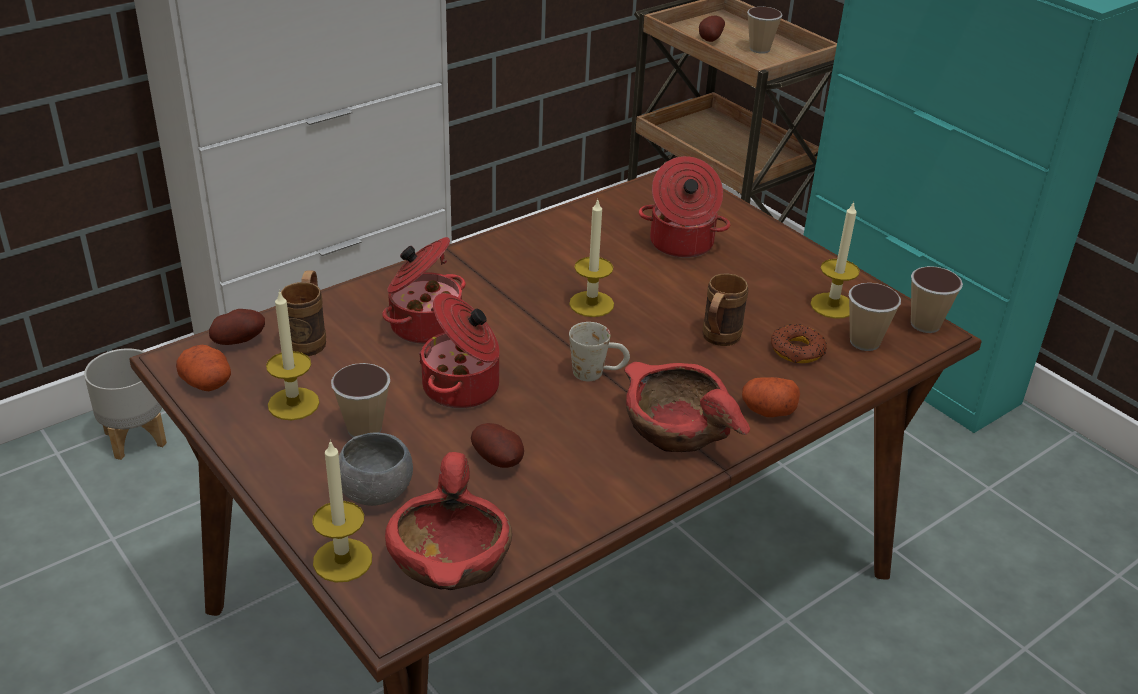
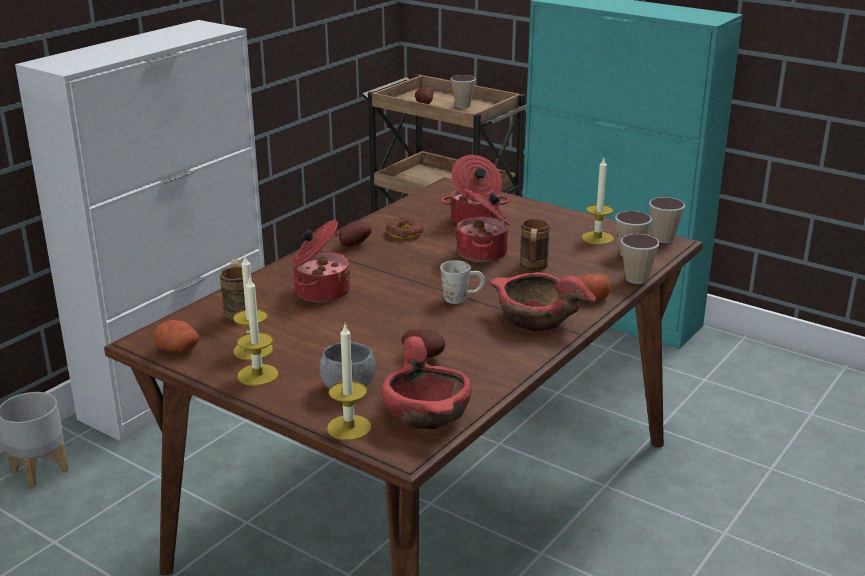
camera: 15 degrees left, 10 degrees down
potato [209,309,265,345] -> potato moved to [339,221,372,246]
cup [331,363,390,437] -> cup moved to [621,234,660,284]
cooking pot [419,293,500,409] -> cooking pot moved to [454,189,510,262]
candle [569,200,614,317] -> candle moved to [237,276,278,386]
donut [771,324,827,363] -> donut moved to [386,218,424,239]

